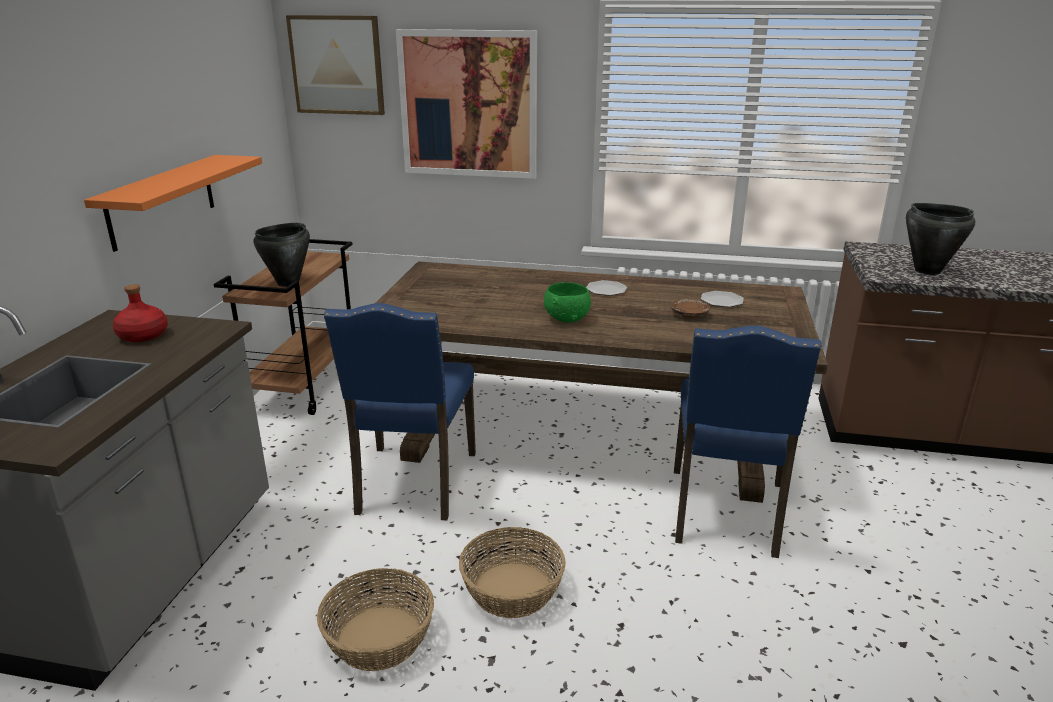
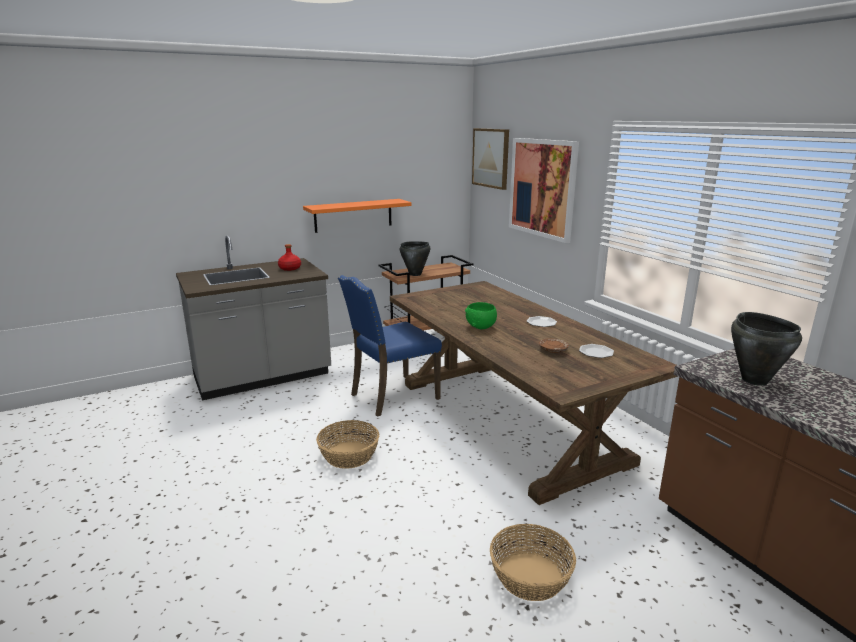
camera: 50 degrees right, 5 degrees down
basket [317,568,434,671] -> basket moved to [490,524,576,601]
blue chair [674,326,821,558] -> none

